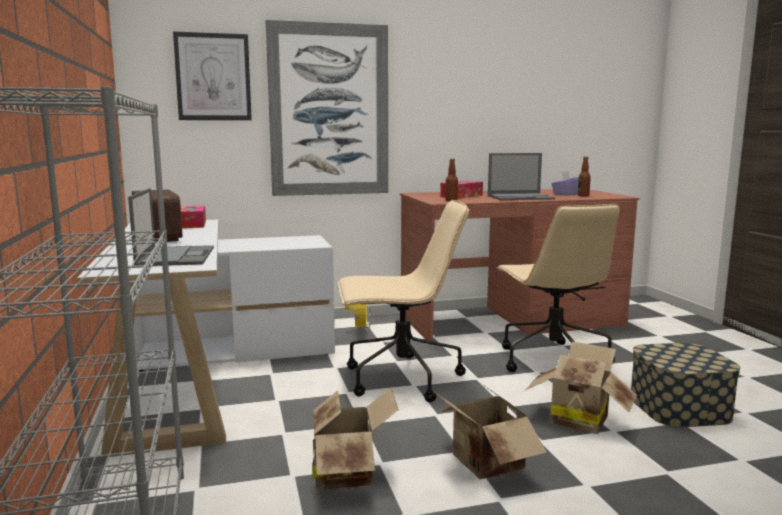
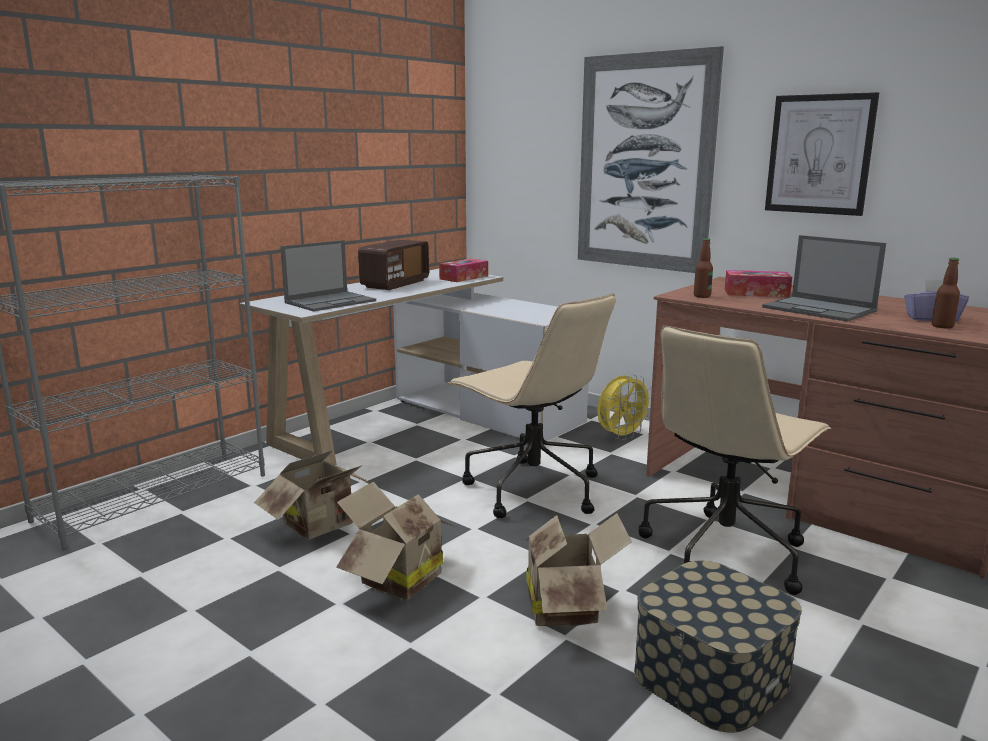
camera: 55 degrees right, 5 degrees up
picture [173,31,252,120] -> picture moved to [765,92,879,216]

